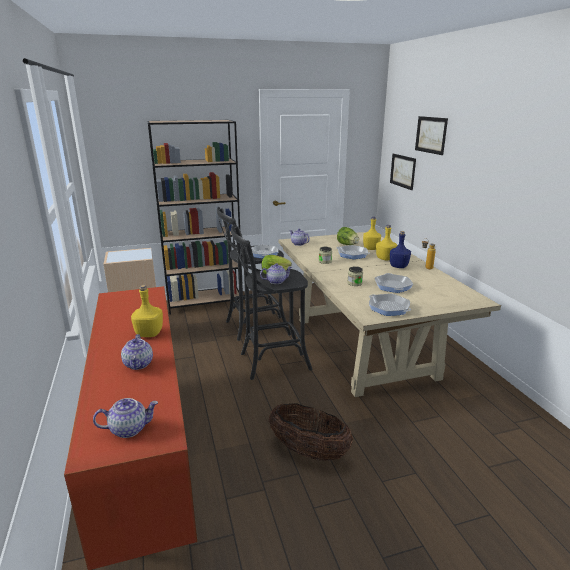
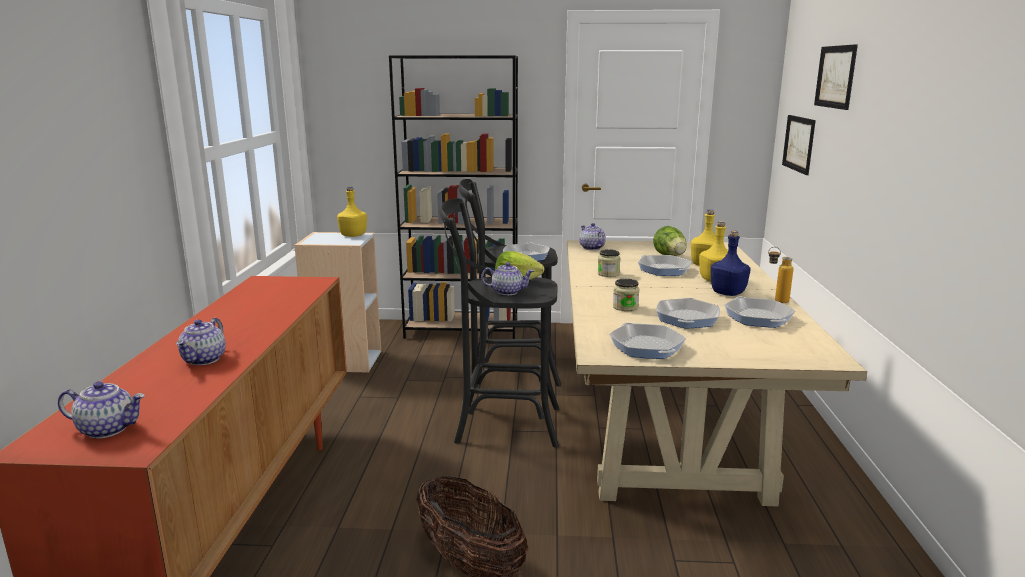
camera: 20 degrees right, 5 degrees down
yellow bottle [131,285,163,337] -> yellow bottle moved to [337,186,367,237]
none -> frying pan [724,297,795,328]

